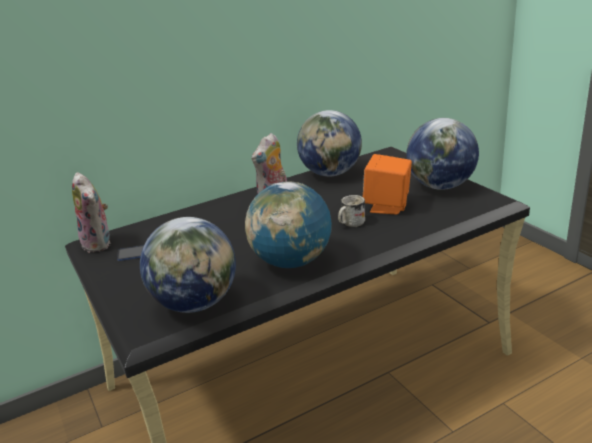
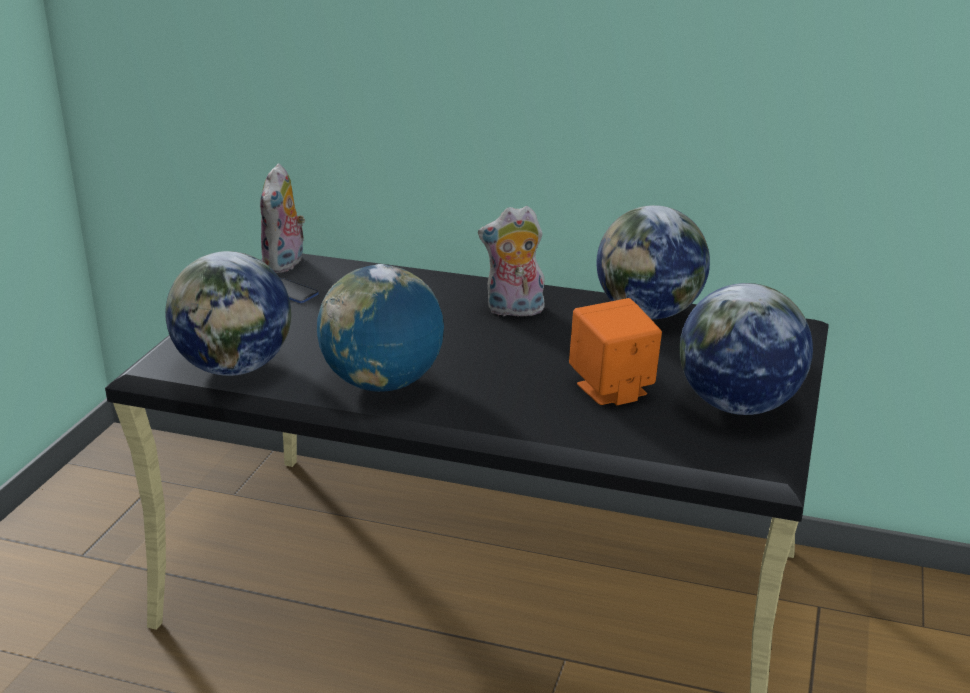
camera: 45 degrees right, 0 degrees up
white mug [338,195,365,228] -> none

